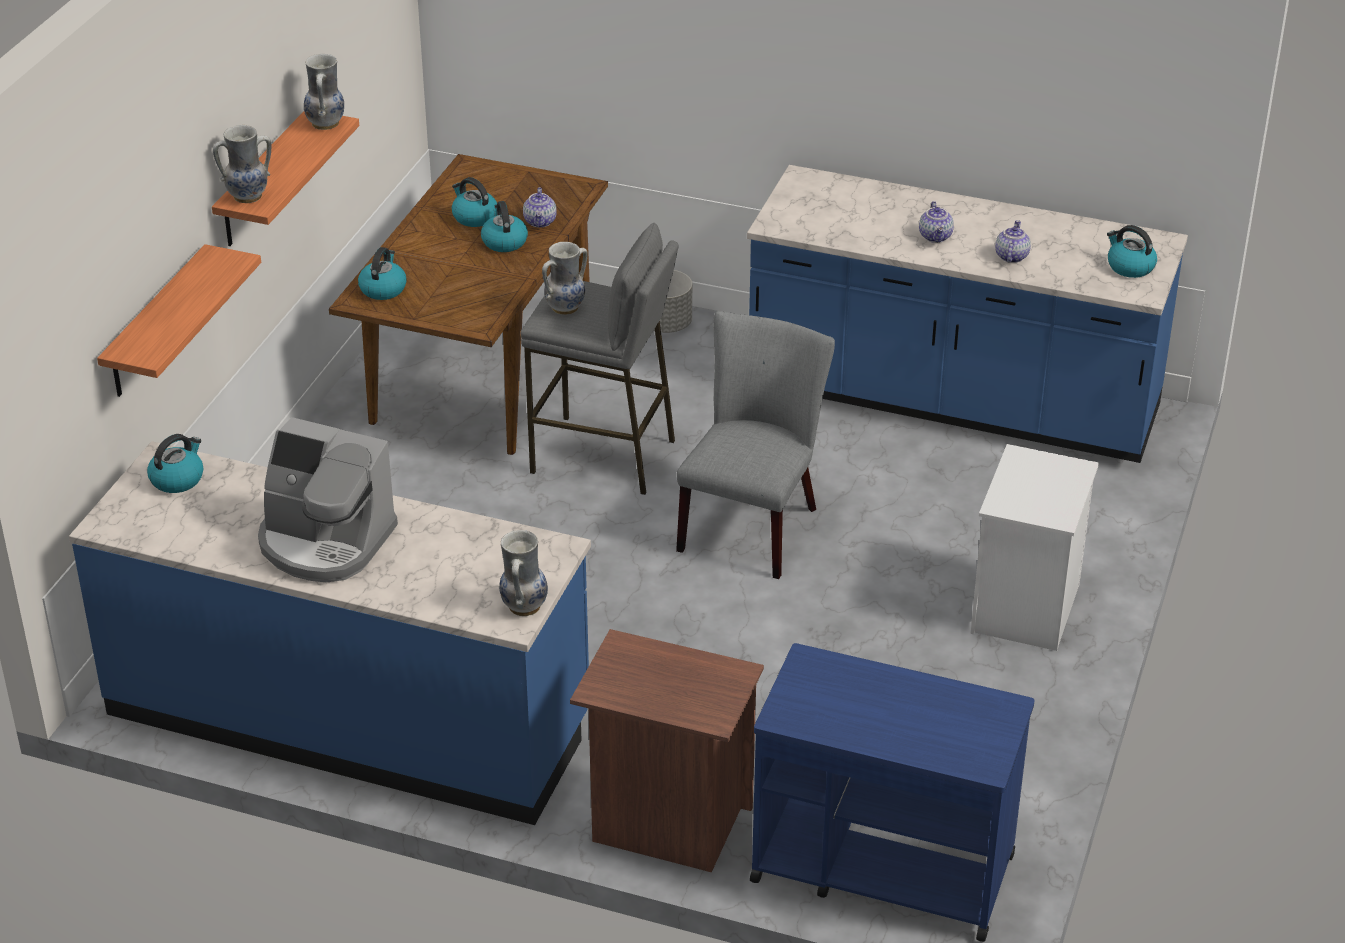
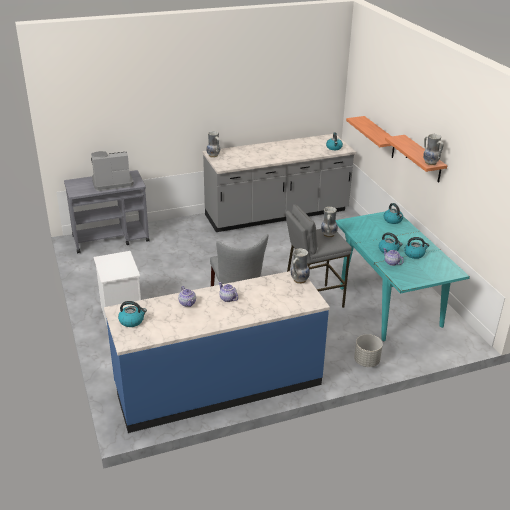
camera: 140 degrees right, 5 degrees down
blue counter [69,441,591,825] -> grey counter [202,134,356,232]
vase [213,125,271,203] -> vase moved to [291,248,310,284]
coffee machine [258,417,398,582] -> coffee machine moved to [91,151,134,191]
brown dining table [329,154,608,455] -> turquoise dining table [336,211,470,341]
brown nightstand [570,629,764,873] -> none
blue cart [750,643,1035,942] -> grey cart [64,170,150,254]

